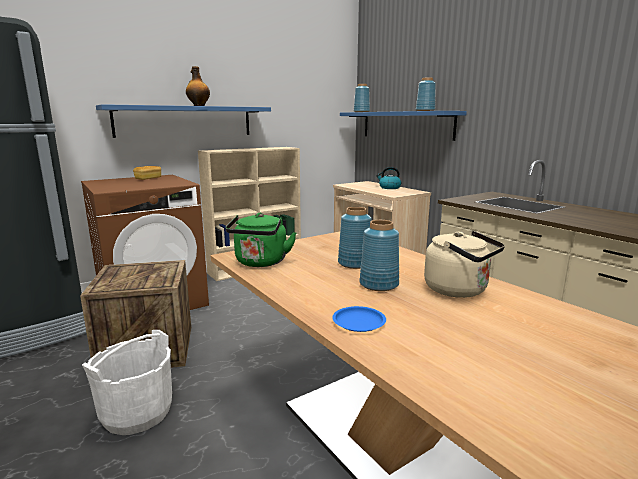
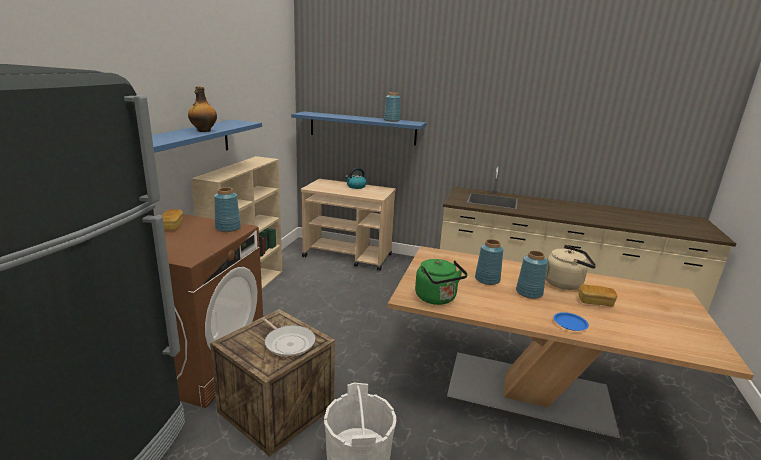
camera: 40 degrees left, 5 degrees up
blue vase [354,84,370,112] -> blue vase moved to [214,187,241,232]
none -> frying pan [262,318,316,357]
none -> bread [579,284,617,307]

